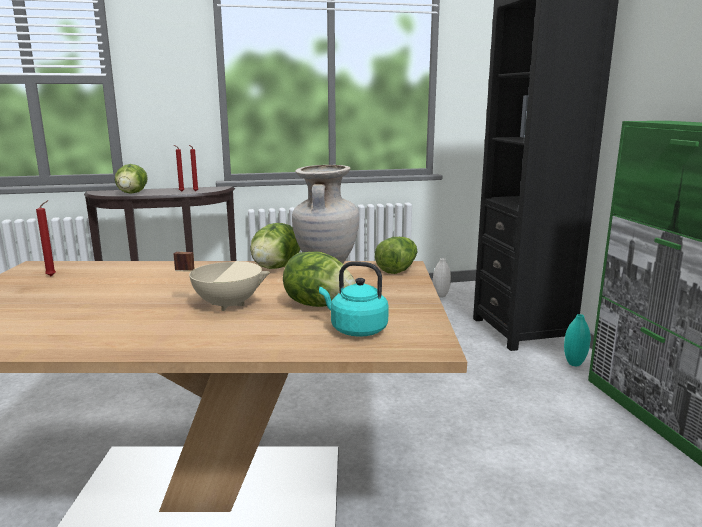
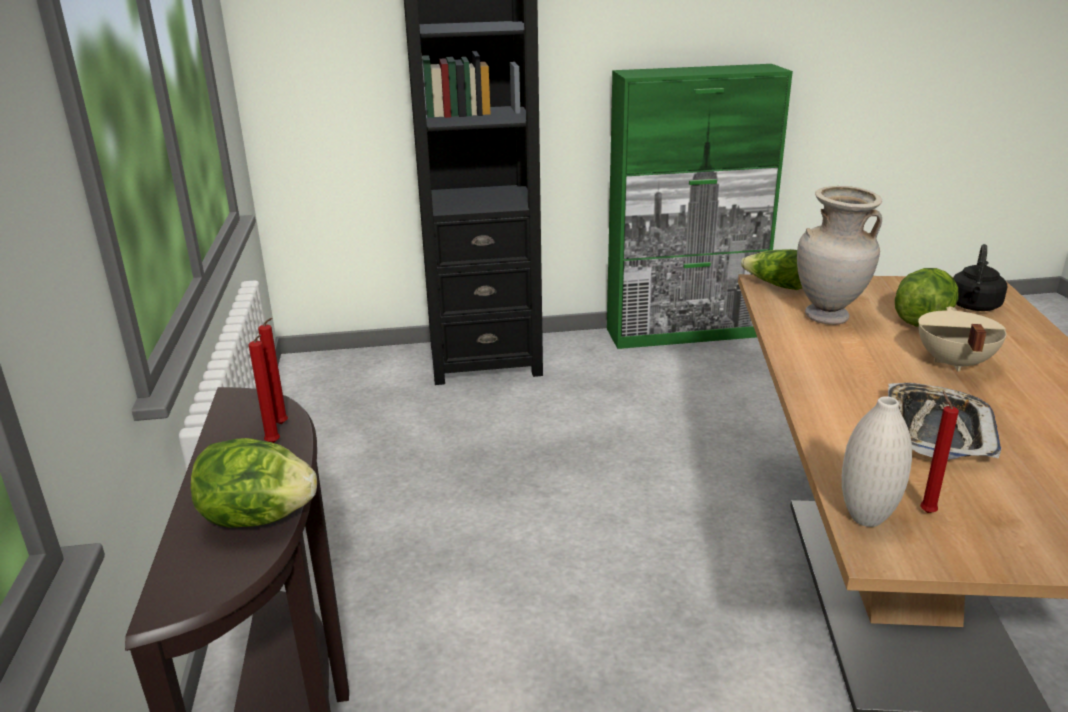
camera: 85 degrees left, 10 degrees up
lettuce [250,223,300,269] -> none
turquoise kettle [319,261,389,337] -> black kettle [953,244,1008,311]
white vase [433,258,451,297] -> white vase moved to [842,396,912,527]
turquoise vase [564,314,591,366] -> none
none -> tray [888,383,1001,460]

